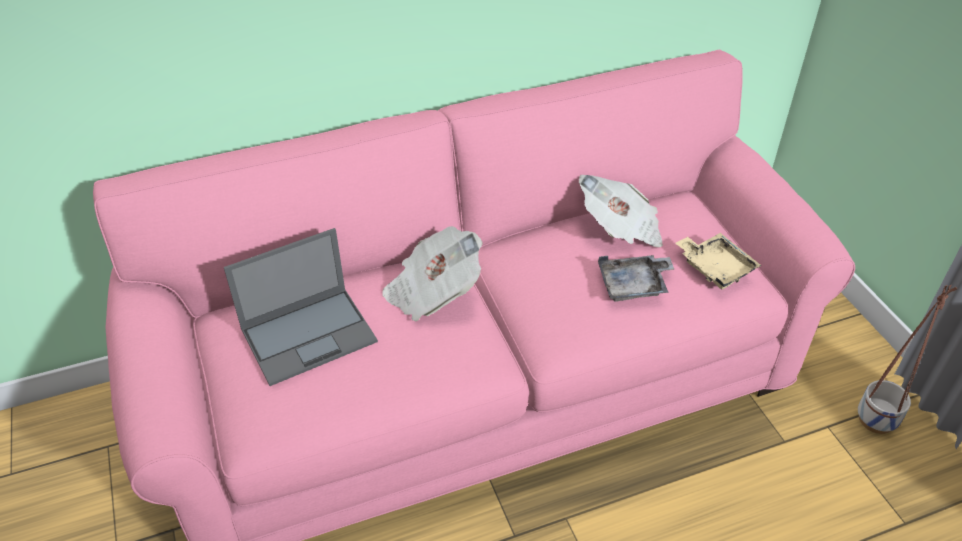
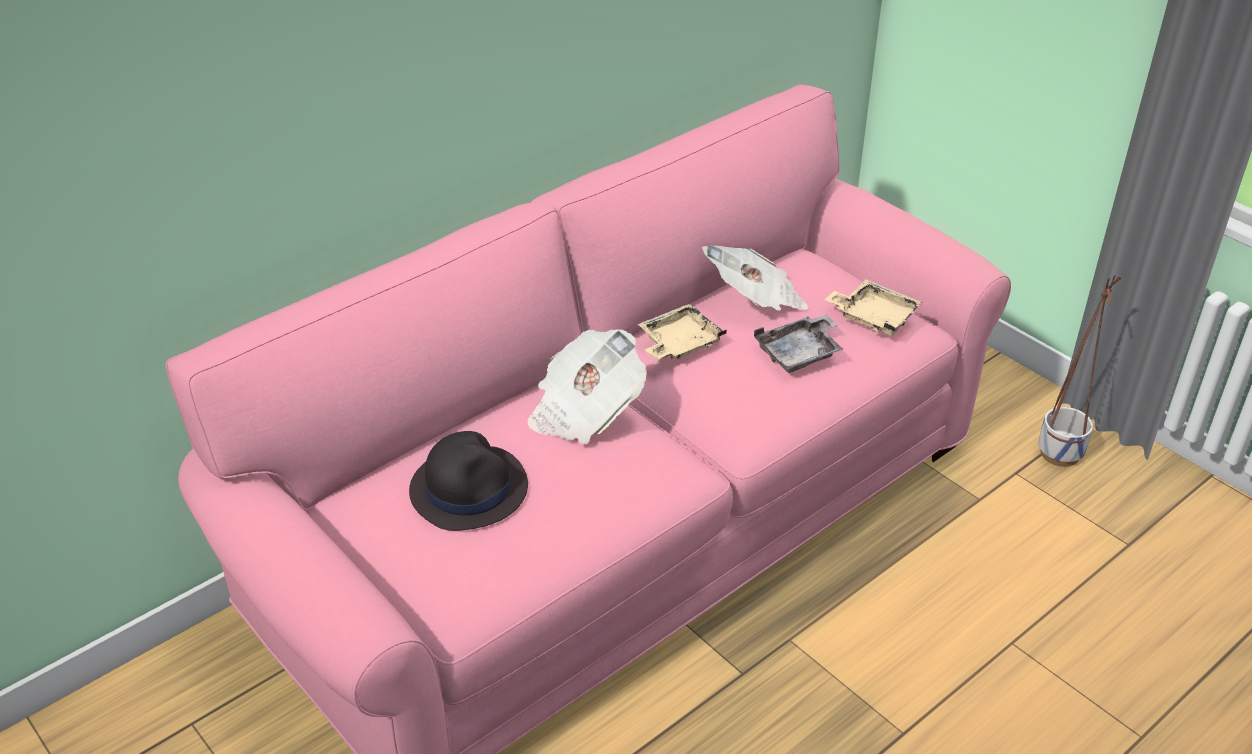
camera: 20 degrees left, 5 degrees down
laptop [224,228,378,386] -> black hat [409,431,528,531]
none -> beige tray [638,304,727,360]

